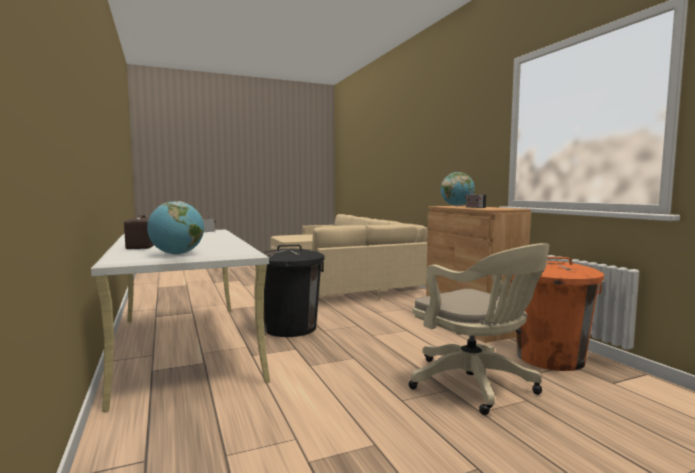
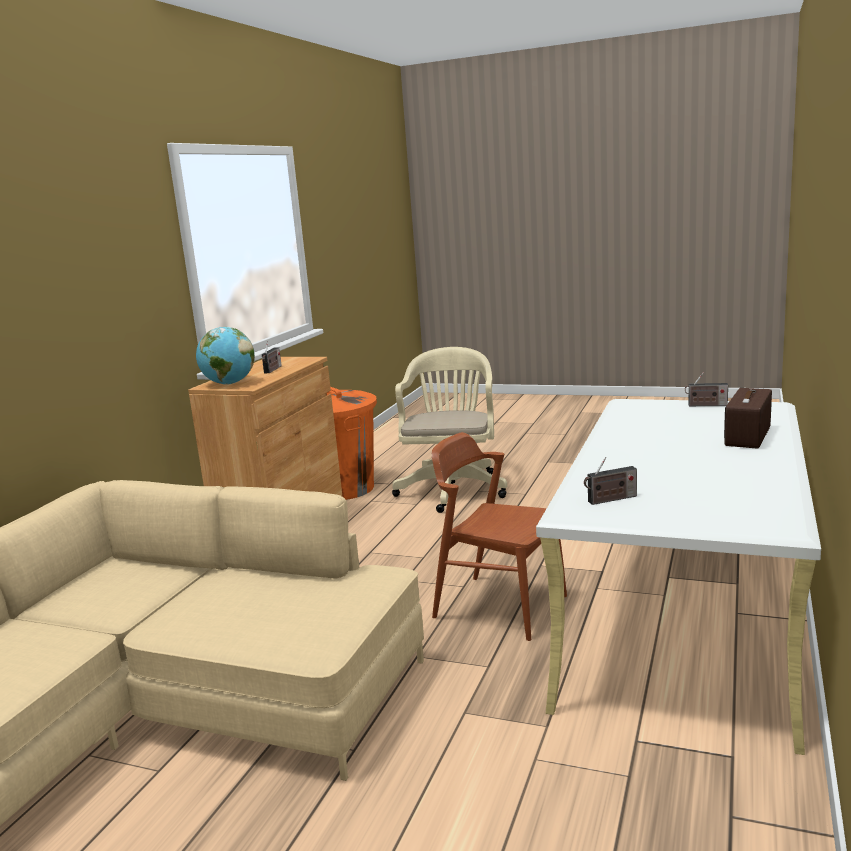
camera: 135 degrees left, 10 degrees up
globe [147,201,204,255] -> radio [685,373,728,406]
black trash can [262,245,324,337] -> brown chair [432,432,567,641]

